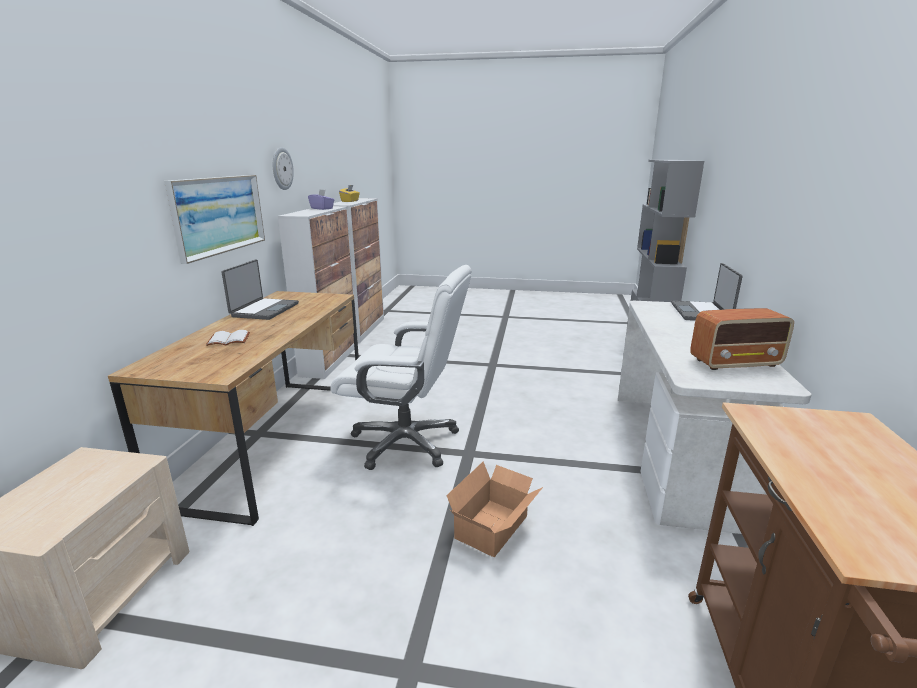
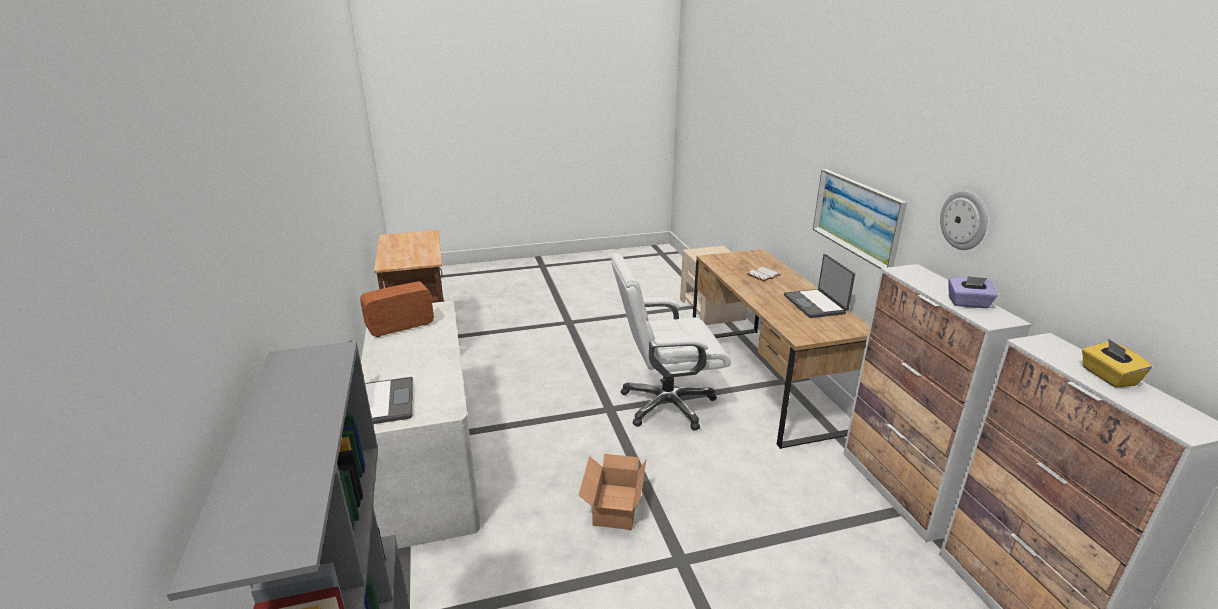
camera: 155 degrees right, 5 degrees up
cardboard box [446,461,543,557] -> cardboard box moved to [578,454,647,530]

